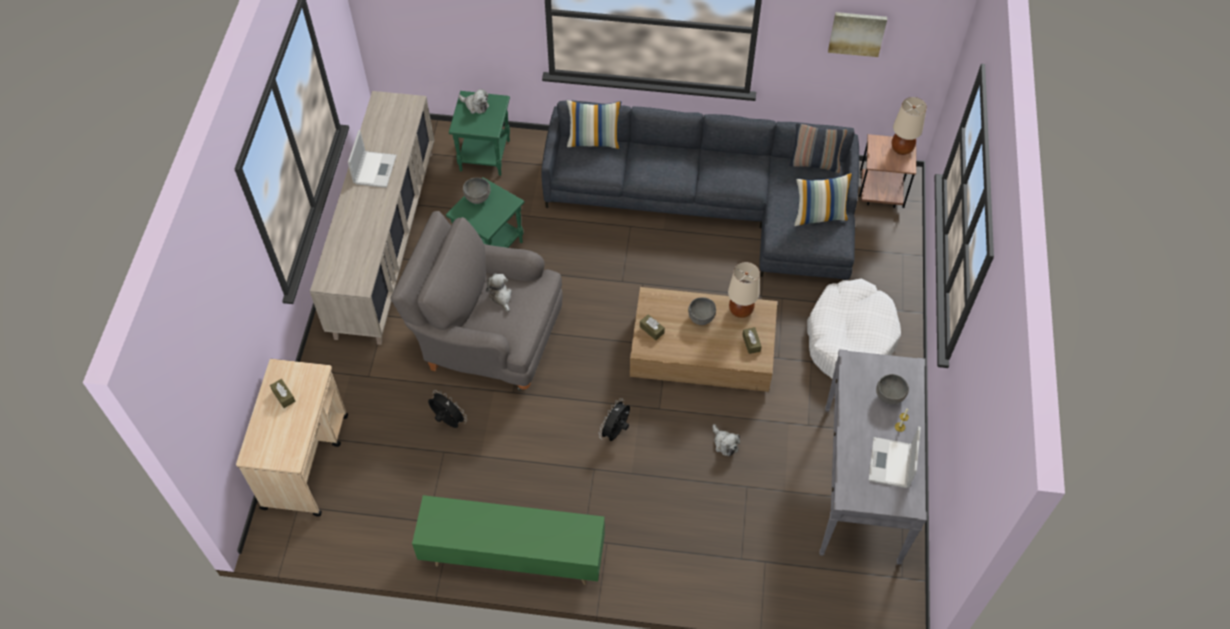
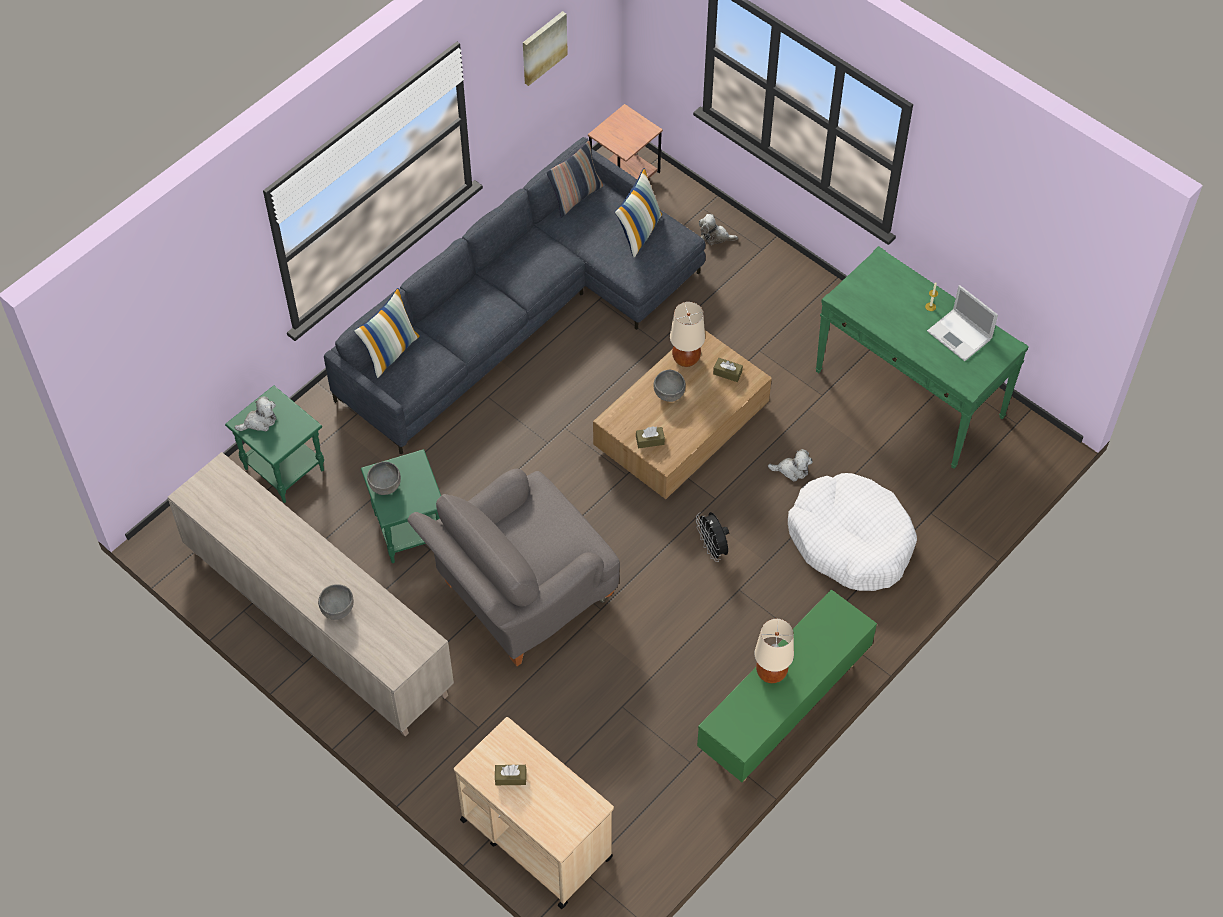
camera: 55 degrees left, 0 degrees up
laptop [348,130,397,188] -> none
black fan [428,390,467,428] -> none
plush toy [486,274,512,312] -> plush toy moved to [699,214,738,245]
white dog bed [807,279,901,379] -> white dog bed moved to [788,473,917,591]
grey console table [820,349,927,565] -> green console table [815,246,1029,469]
grey bowl [876,374,909,405] -> grey bowl moved to [318,584,354,620]
beige table lamp [892,97,927,155] -> beige table lamp moved to [755,619,794,683]

